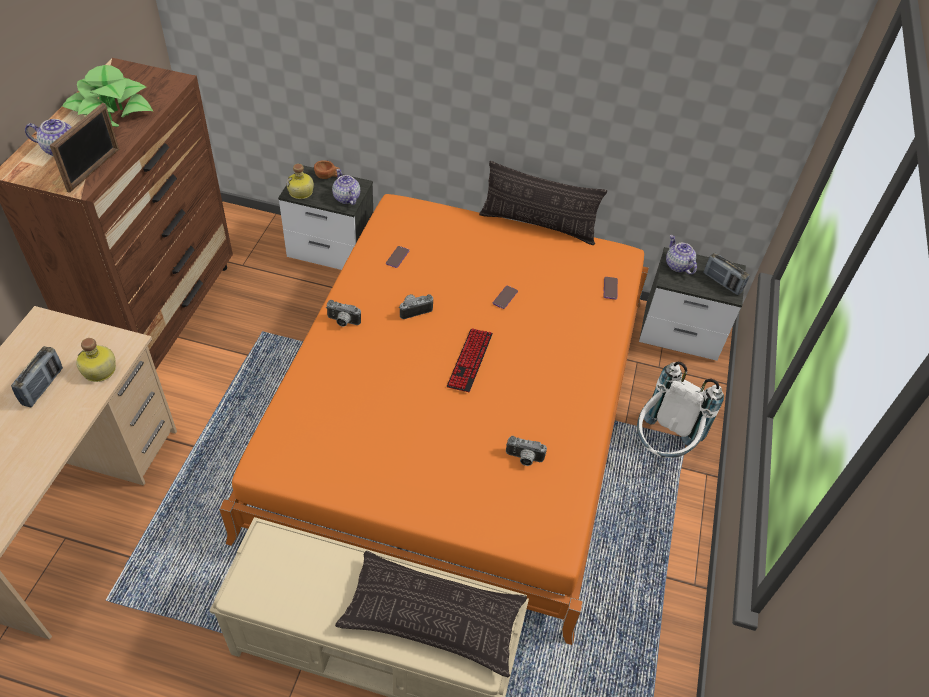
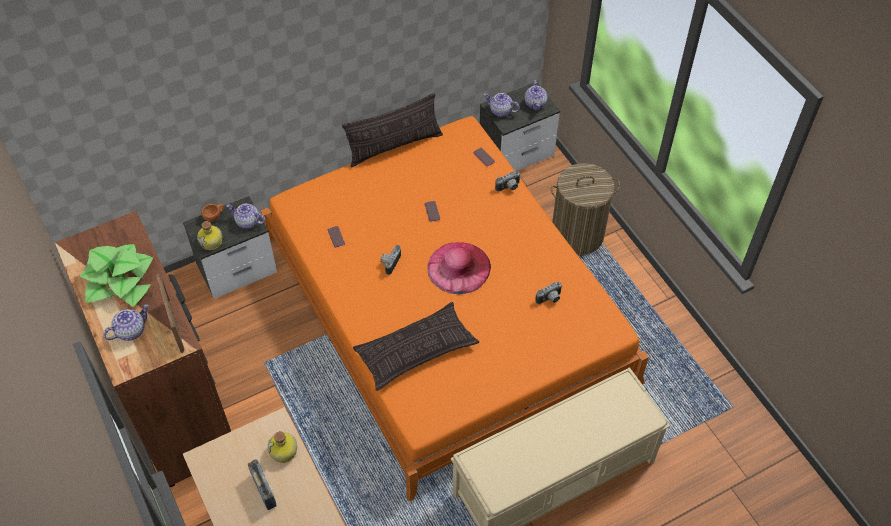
camera: 40 degrees left, 5 degrees up
camera [326,300,361,327] -> camera moved to [495,171,521,192]
pillow [335,551,527,677] -> pillow moved to [353,302,479,391]
keyboard [446,328,493,392] -> pink hat [428,242,491,294]
white backpack [637,361,724,458] -> laundry basket [551,163,620,255]
radio [703,253,750,295] -> teapot [524,80,547,111]

